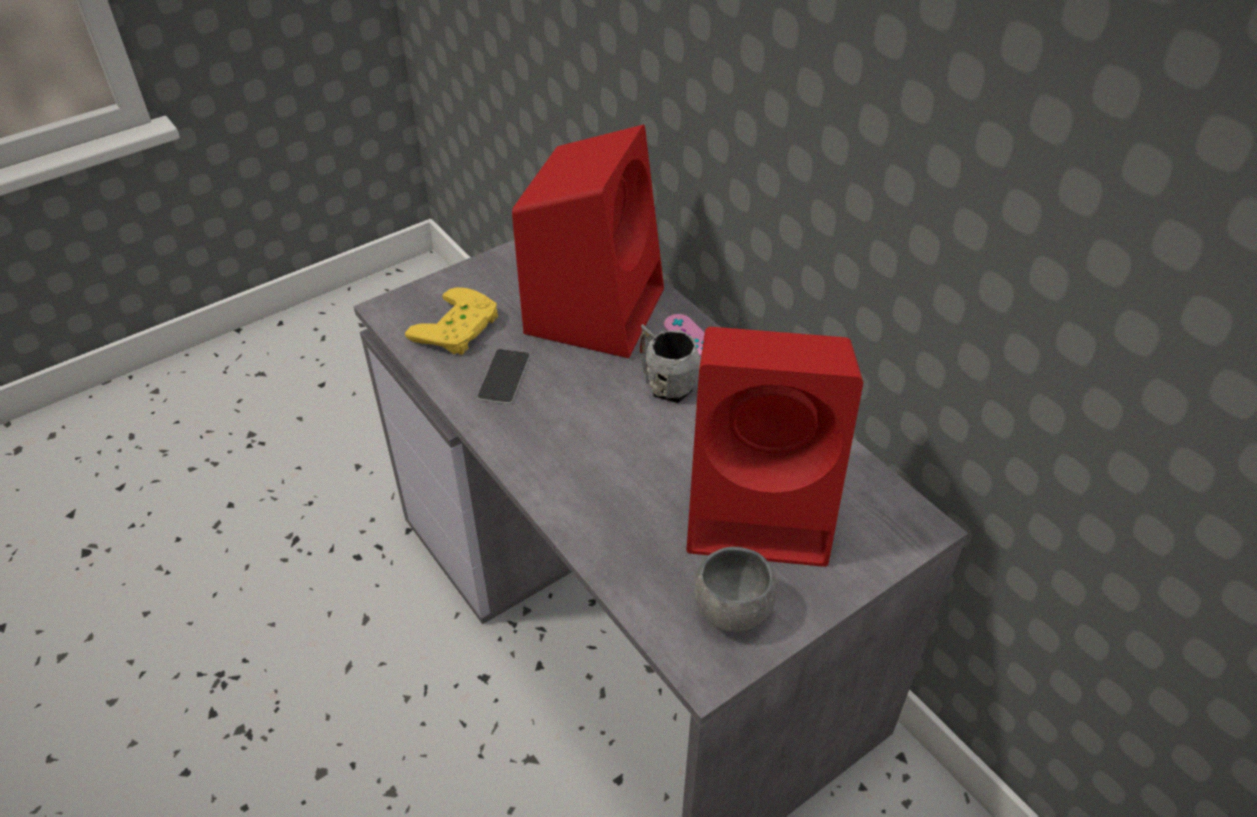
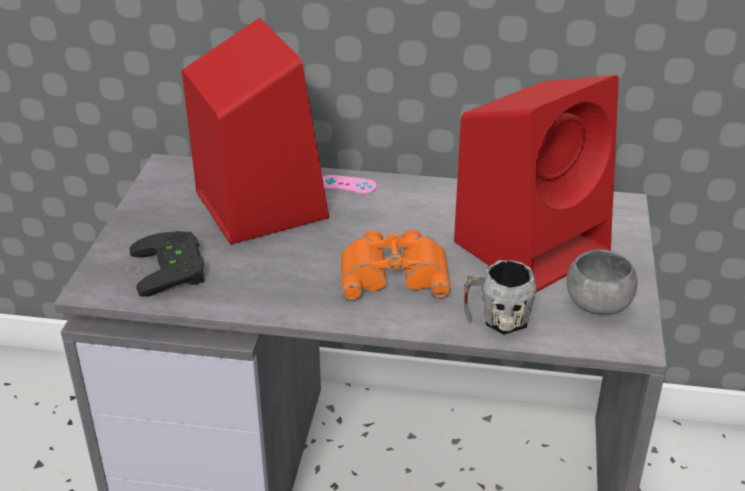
camera: 45 degrees left, 10 degrees down
yellow game controller [405,287,498,355] -> black game controller [130,231,205,297]
phone [477,349,530,404] -> none
grey mug [640,324,699,403] -> grey mug moved to [464,260,536,335]
none -> orange binoculars [341,230,451,300]

